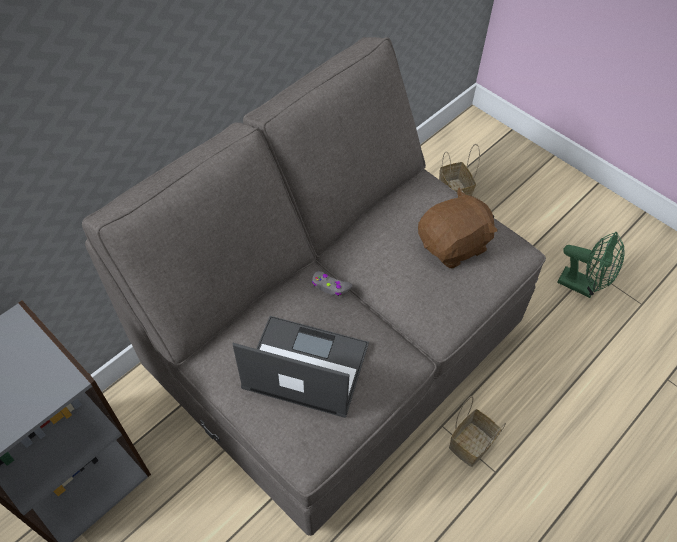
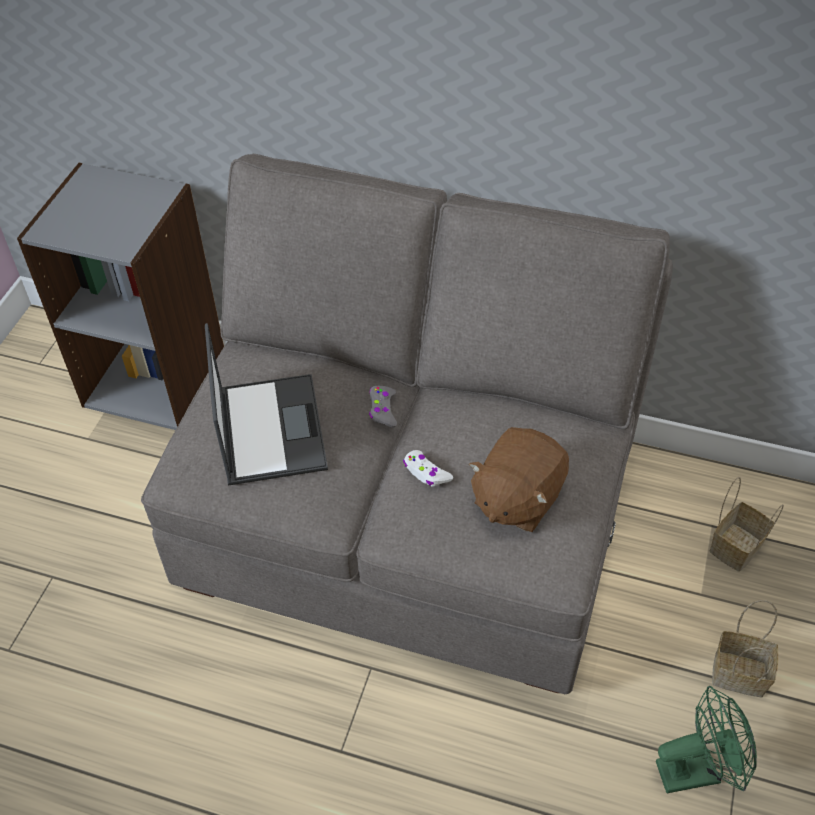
camera: 65 degrees right, 5 degrees down
brown plush toy [418,187,498,269] -> brown plush toy turned 90 degrees clockwise [469,427,569,532]
basket [449,396,506,467] -> basket moved to [712,600,778,697]
green fan [557,232,625,298] -> green fan turned 105 degrees counterclockwise [656,686,757,793]
none -> white game controller [403,450,453,486]

